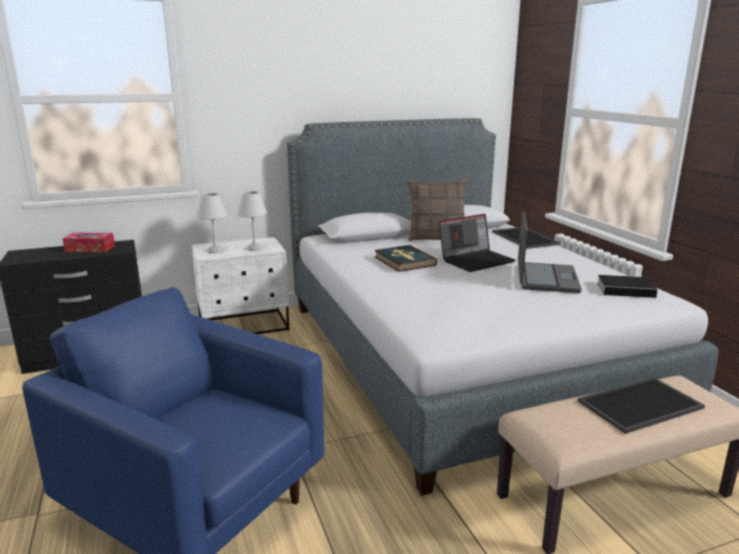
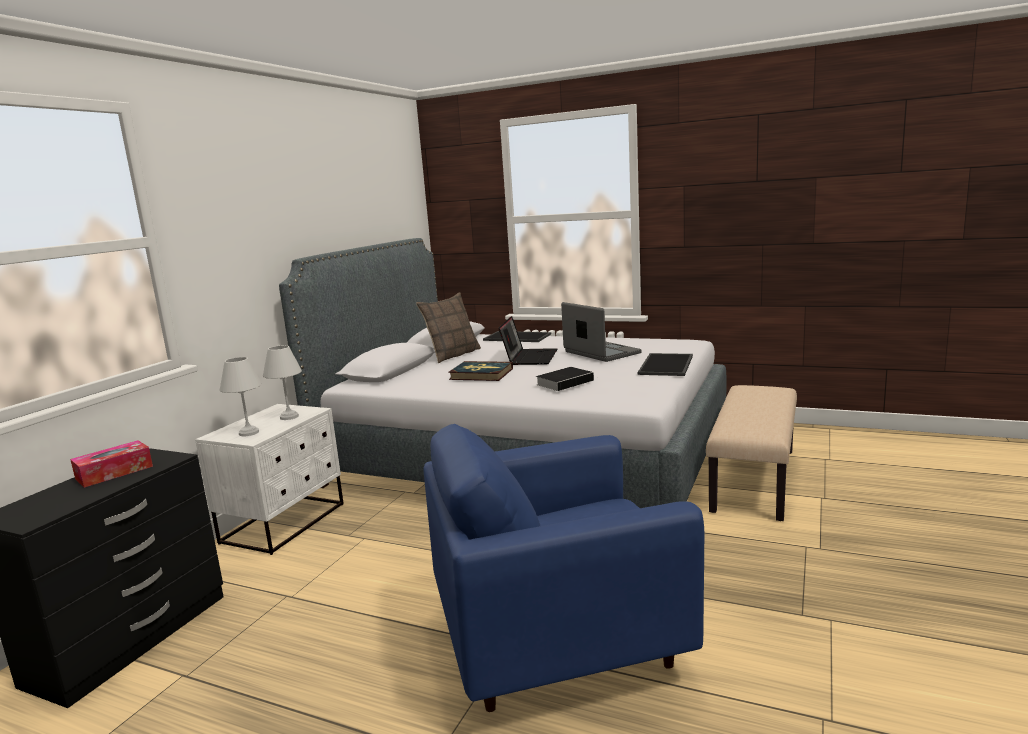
camera: 45 degrees left, 5 degrees down
tray [578,377,705,434] -> tray moved to [638,353,693,376]
book [597,275,665,298] -> book moved to [536,367,597,391]

